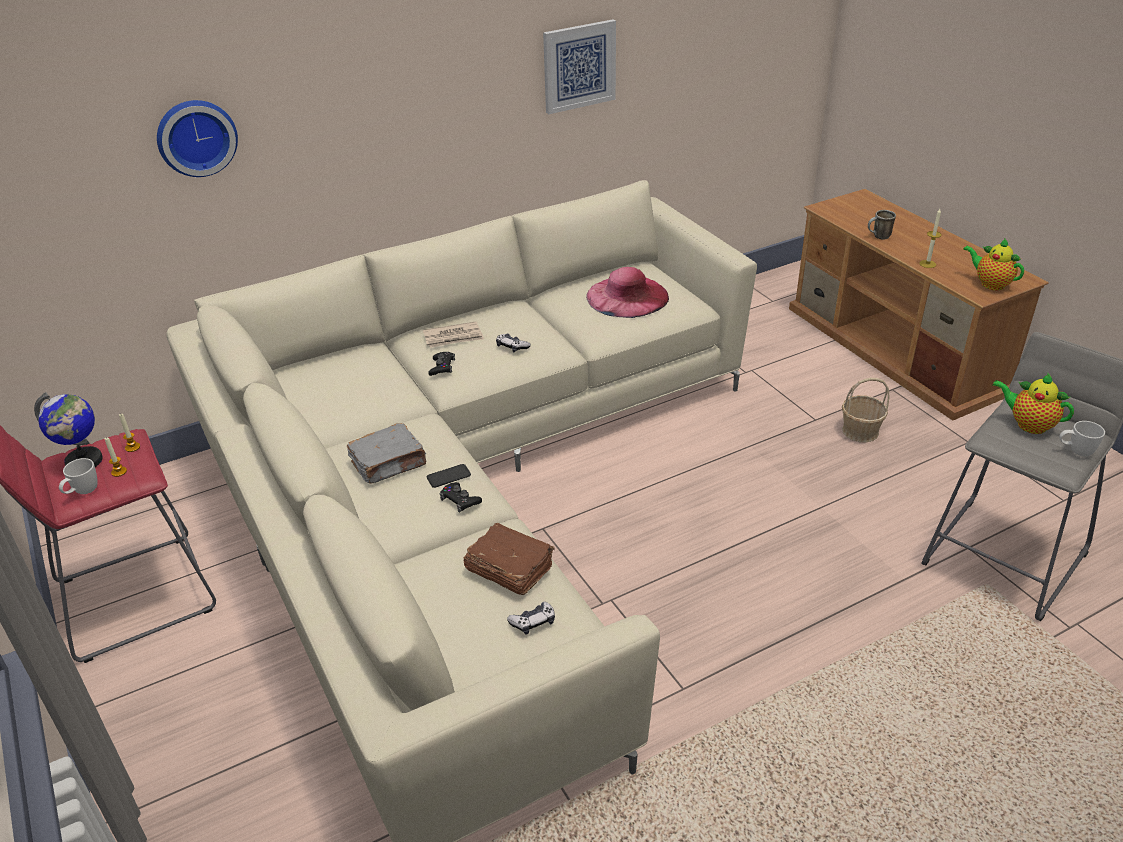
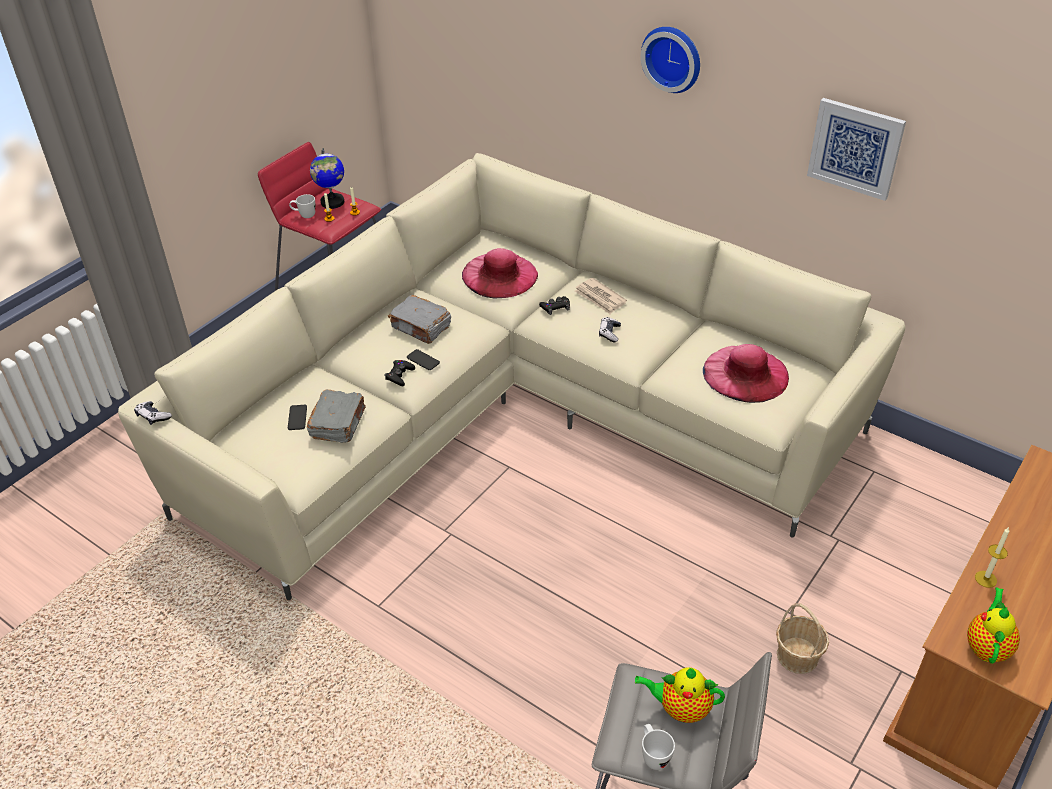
camera: 65 degrees right, 5 degrees up
wall clock [157,100,238,177] -> wall clock moved to [641,27,700,93]
brown book [464,523,555,595] -> grey book [307,390,366,443]
game controller [507,602,555,635] -> game controller moved to [134,401,172,425]
mug [868,210,896,240] -> none
teapot [993,374,1074,434] -> teapot turned 90 degrees counterclockwise [635,667,725,723]
none -> phone [288,405,307,430]
none -> pink hat [462,248,538,298]

